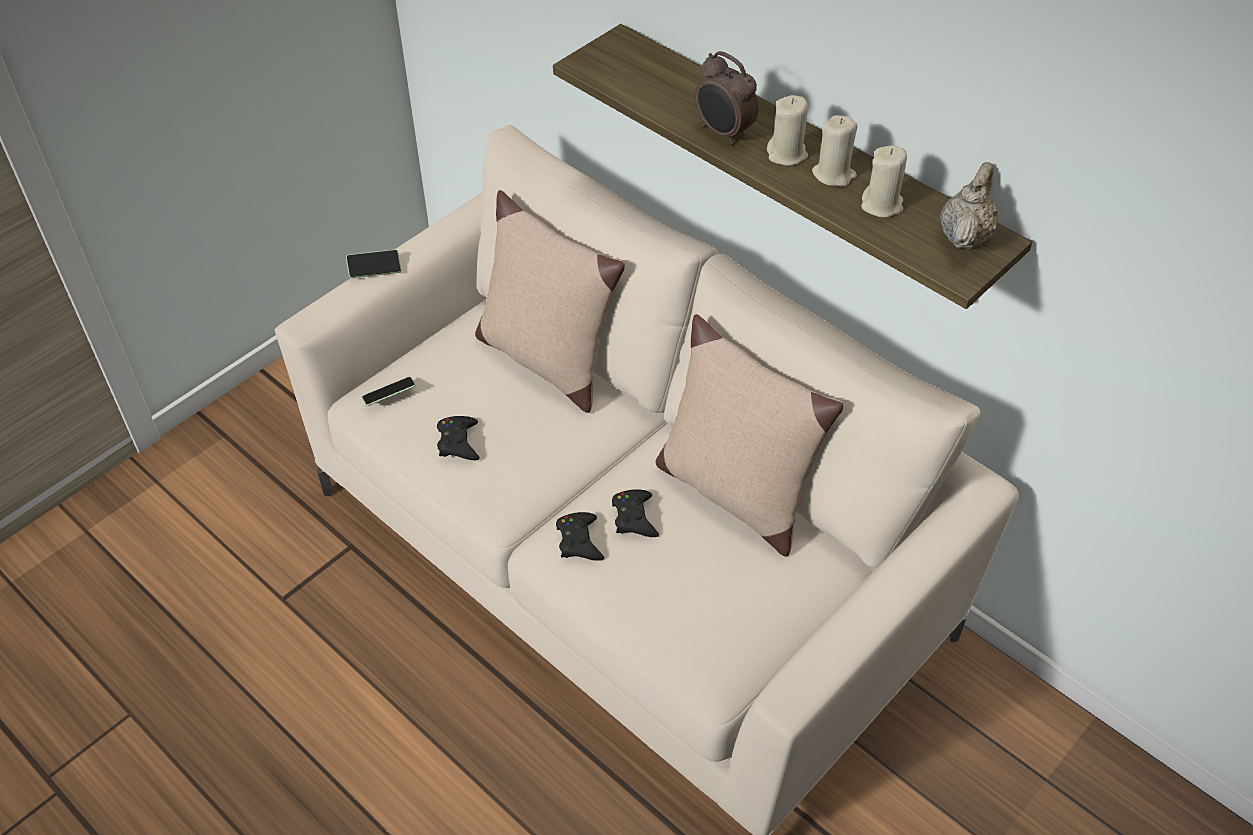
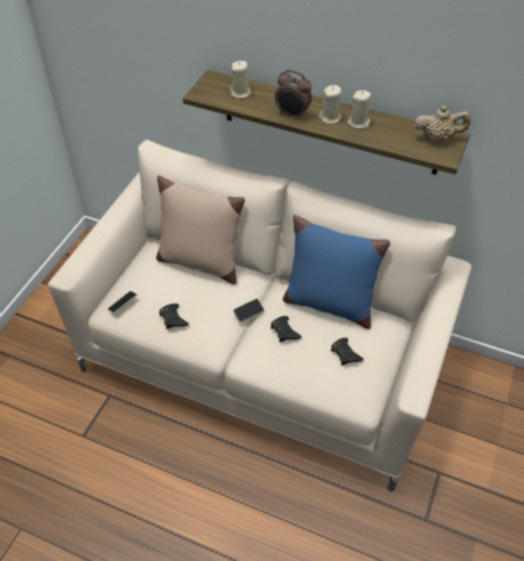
camera: 20 degrees left, 0 degrees up
phone [346,250,401,278] -> phone moved to [233,298,264,322]
black game controller [556,512,604,561] -> black game controller moved to [331,338,364,365]
beige pillow [656,314,844,557] -> blue pillow [283,215,390,329]
beige candle [861,145,907,217] -> beige candle moved to [230,61,251,98]
beige teapot [940,162,998,249] -> beige teapot turned 90 degrees clockwise [414,106,471,142]

